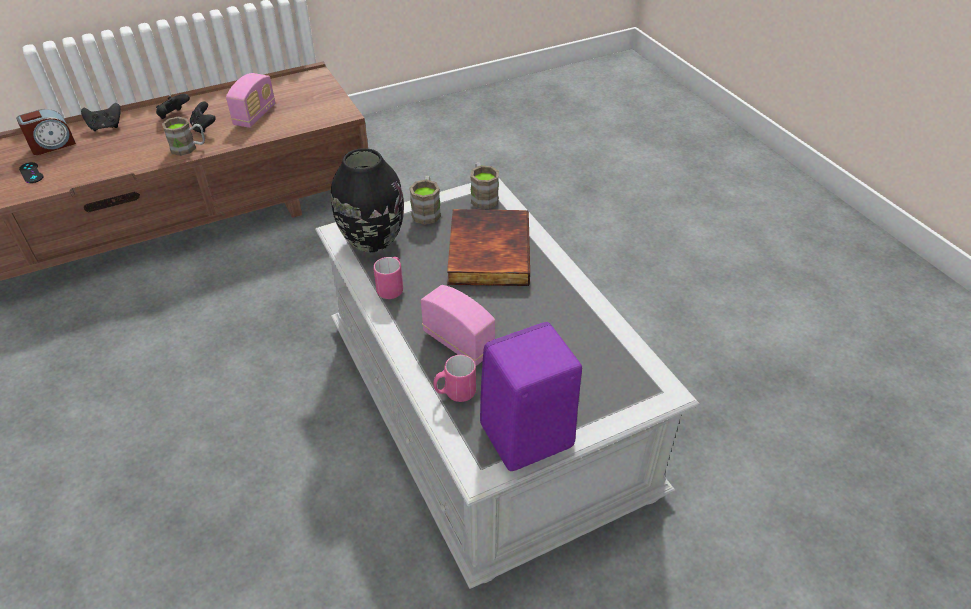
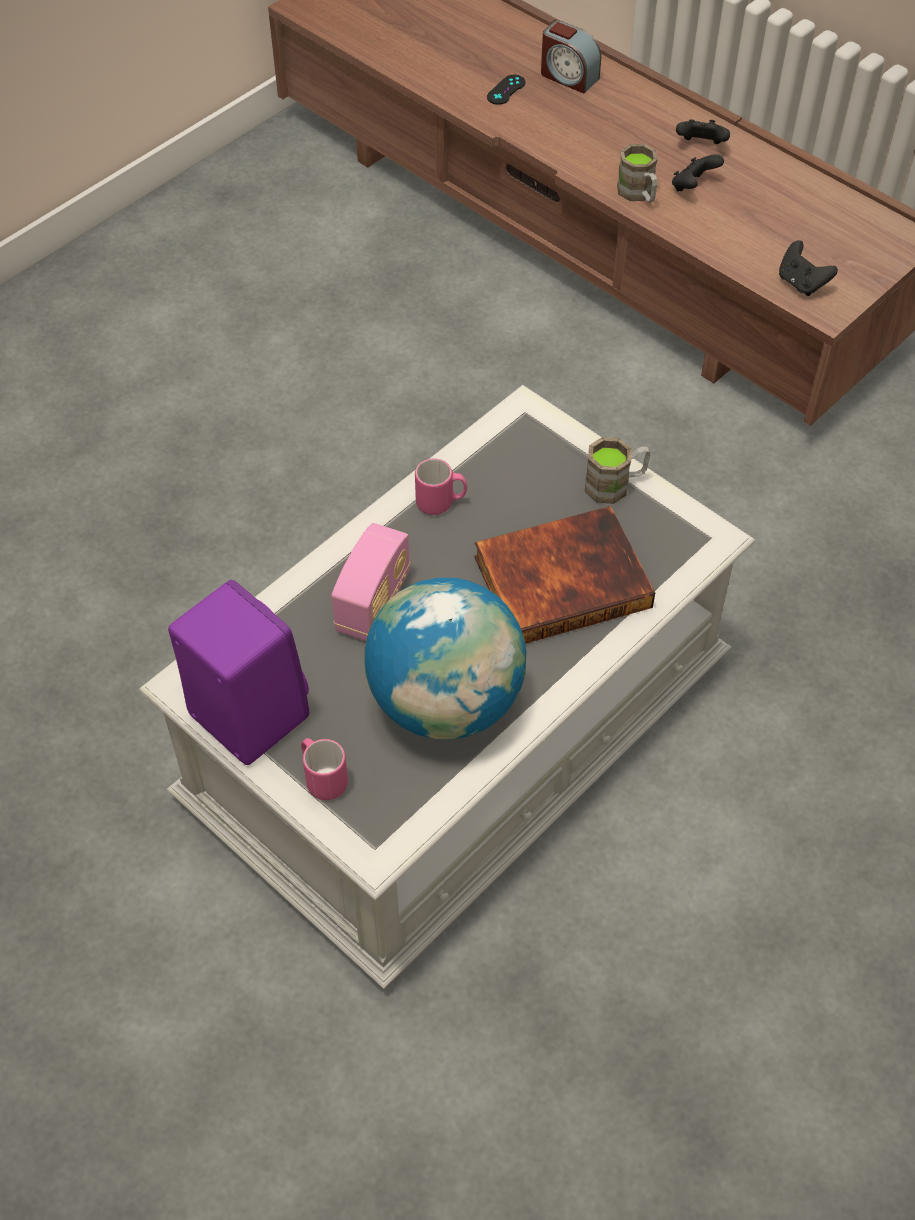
camera: 70 degrees right, 10 degrees up
black game controller [81,103,121,131] -> black game controller moved to [779,240,838,296]
radio [226,73,275,128] -> none
black vase [331,148,404,252] -> none
pink mug [433,355,476,402] -> pink mug moved to [301,738,348,800]
brown mug [470,162,499,209] -> none
none -> globe [364,578,526,739]

